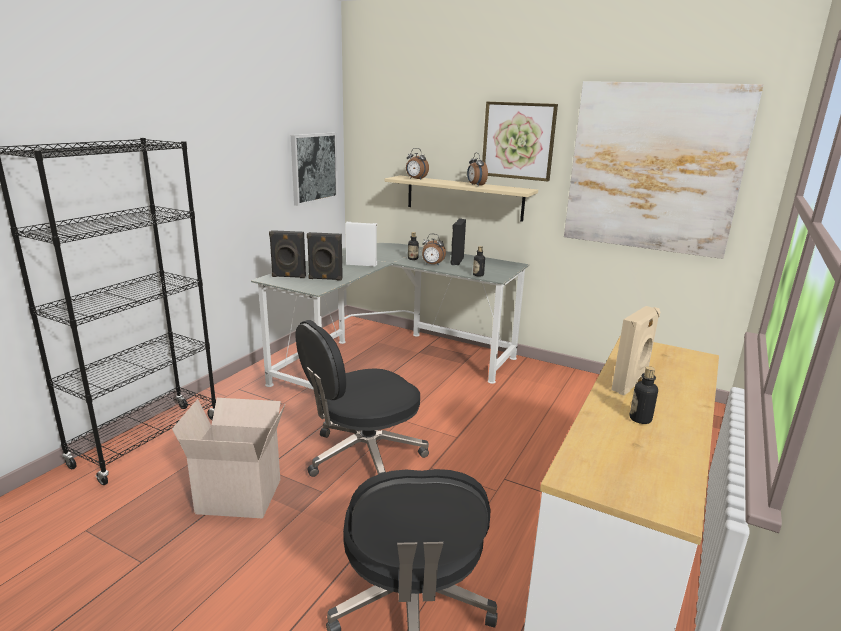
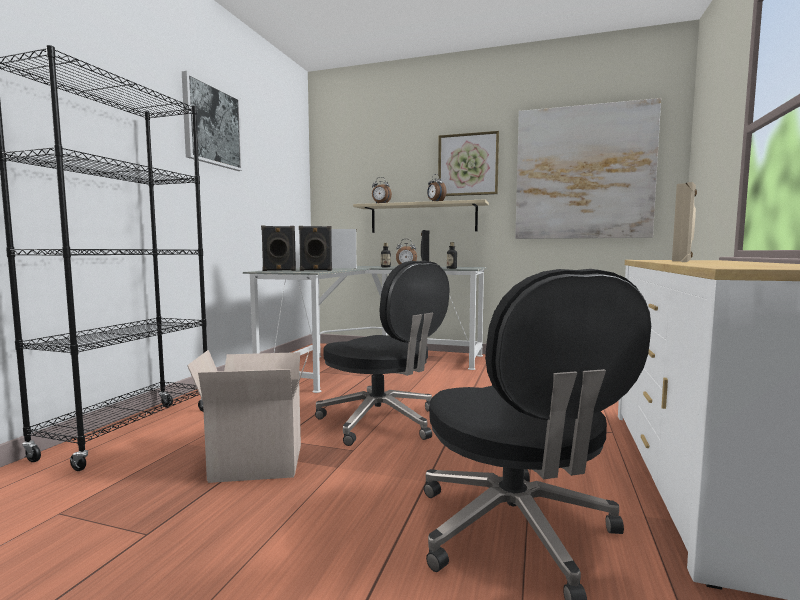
camera: 10 degrees left, 15 degrees down
picture [291,133,338,206] -> picture moved to [182,71,243,171]
black office chair [295,320,429,477] -> black office chair turned 90 degrees counterclockwise [315,261,450,446]
bottle [629,366,658,424] -> none

